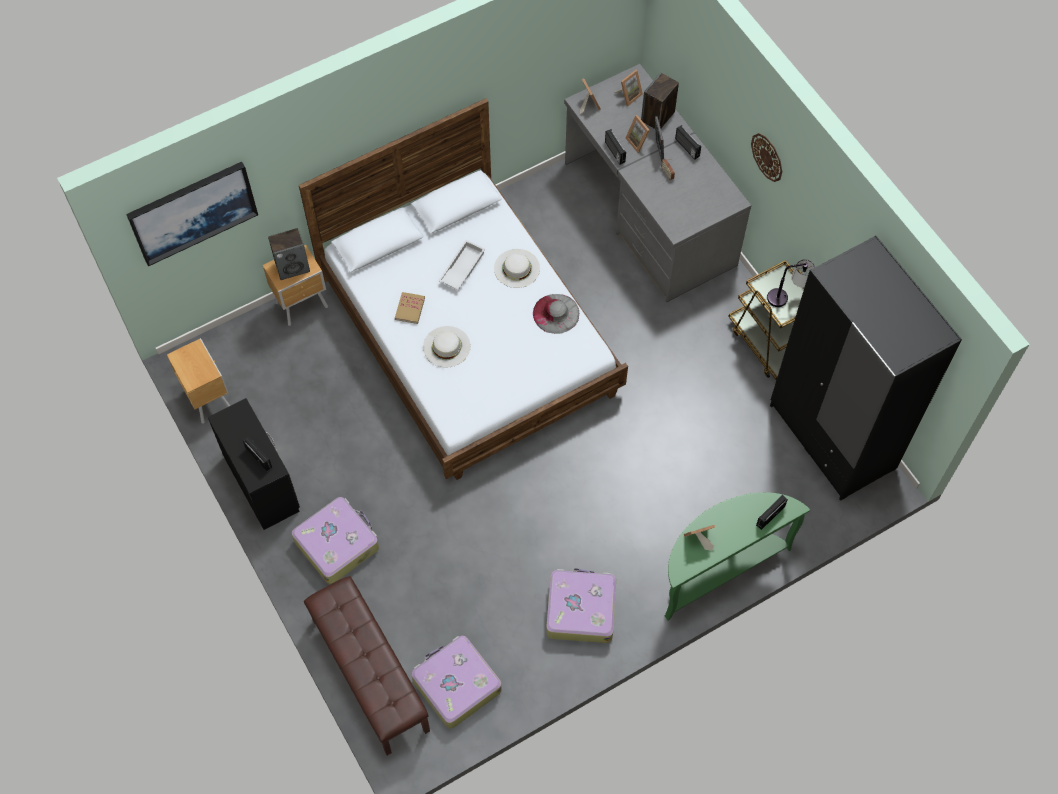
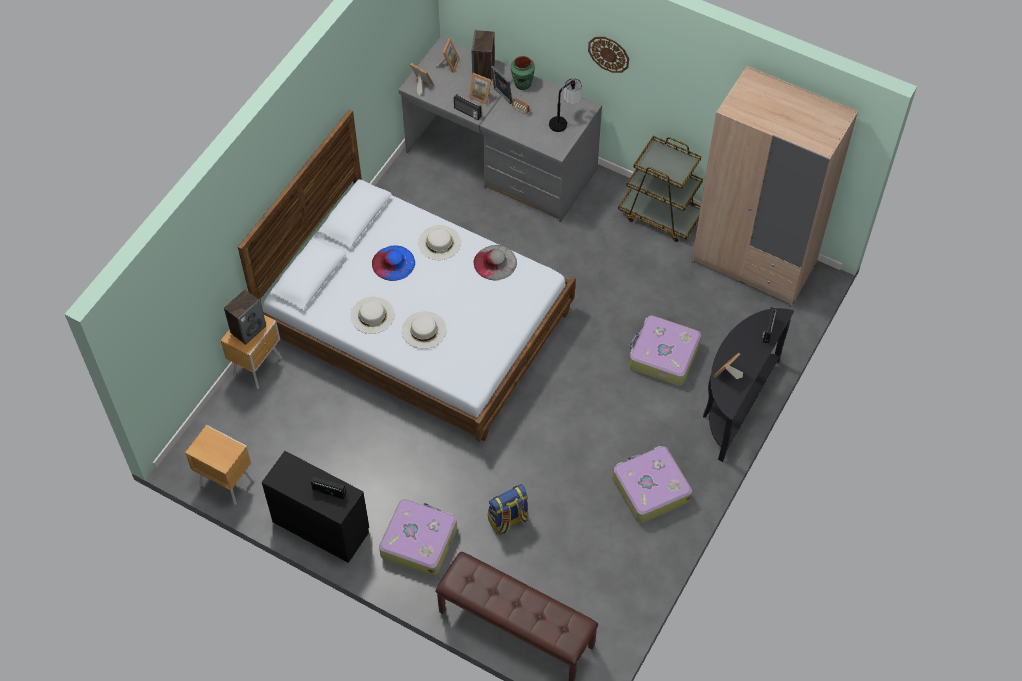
camera: 30 degrees left, 5 degrees down
picture [126,162,258,266] -> none
book [395,292,425,324] -> white hat [350,297,395,334]
suitcase [411,636,502,729] -> suitcase moved to [629,315,701,386]
white tray [438,240,485,290] -> blue hat [372,245,415,281]
green console table [665,492,810,620] -> black console table [703,308,794,462]
radio [675,125,701,159] -> green vase [511,56,535,90]
table lamp [767,259,815,307] -> table lamp moved to [549,78,583,132]
black wardrobe [770,235,962,501] -> beige wardrobe [692,66,858,307]
none -> backpack [488,484,528,534]

